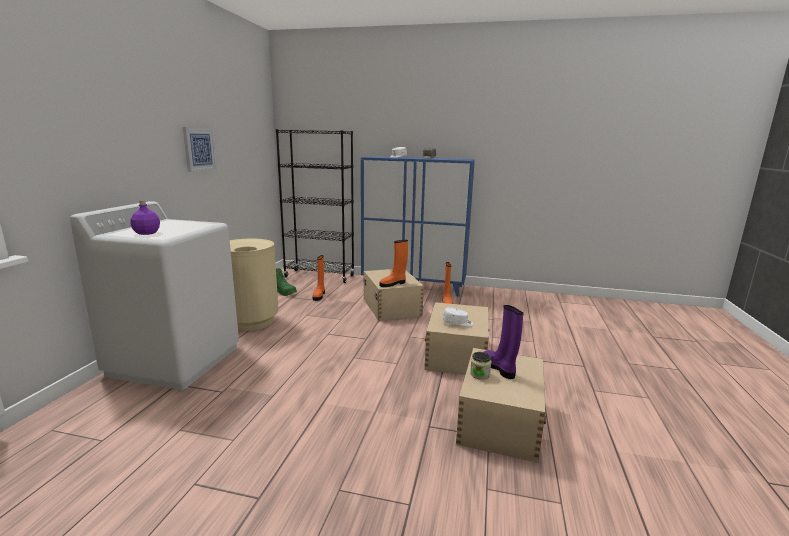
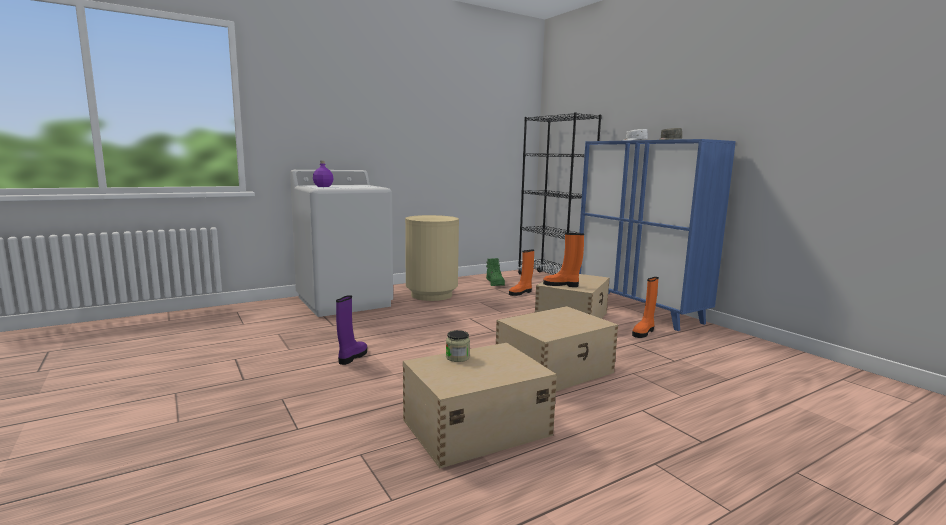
camera: 45 degrees right, 5 degrees down
picture [183,127,217,172] -> none
white cap [443,307,473,326] -> none
purple boot [484,305,524,379] -> purple boot moved to [336,295,367,365]

